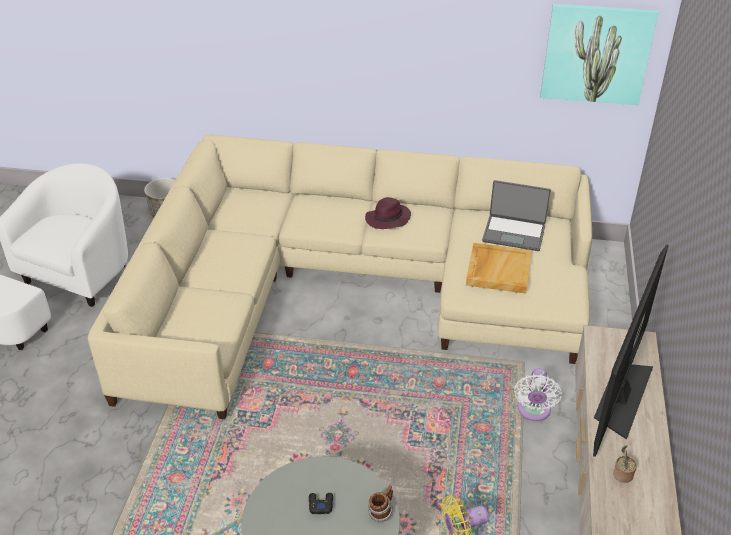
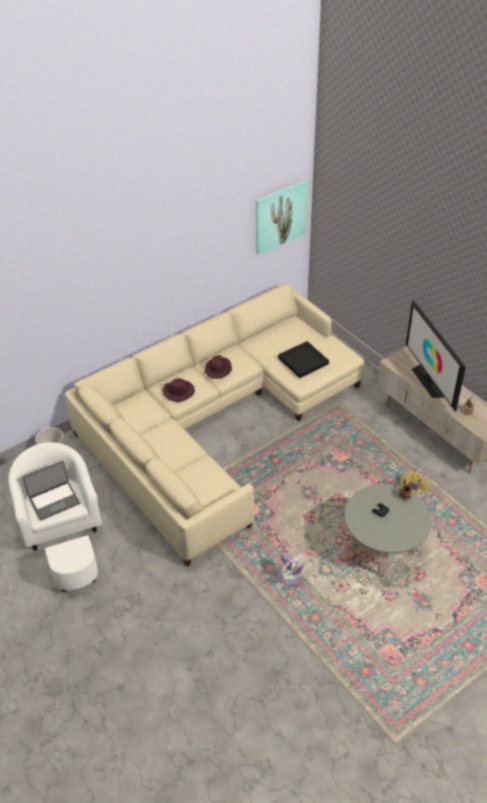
camera: 45 degrees left, 5 degrees up
beige tray [466,243,531,294] -> black tray [278,341,329,378]
laptop [482,180,551,251] -> laptop moved to [23,461,80,521]
white fan [514,368,562,421] -> white fan moved to [277,552,309,585]
none -> purple hat [162,378,195,402]

